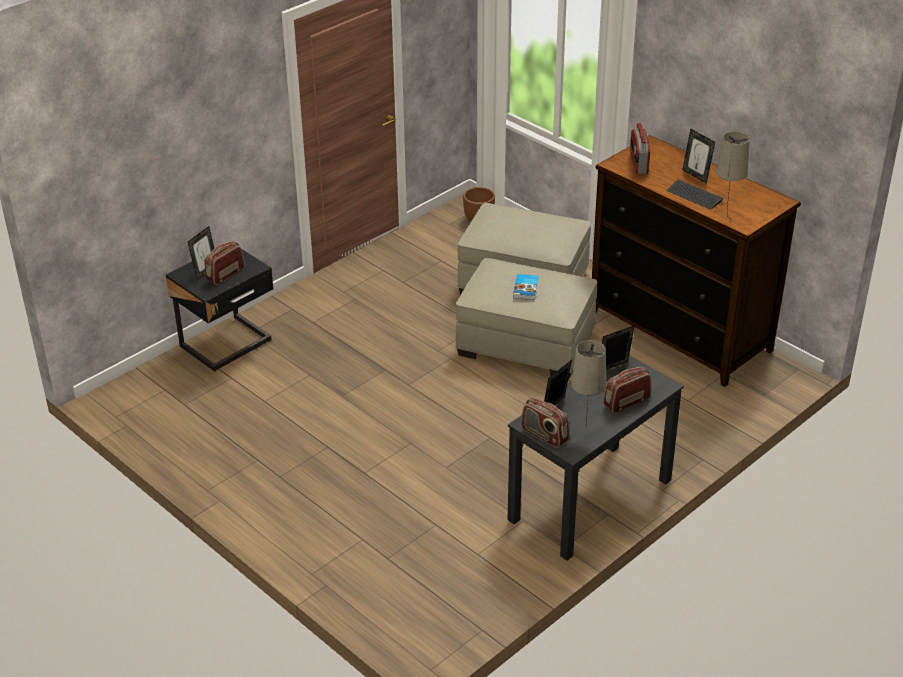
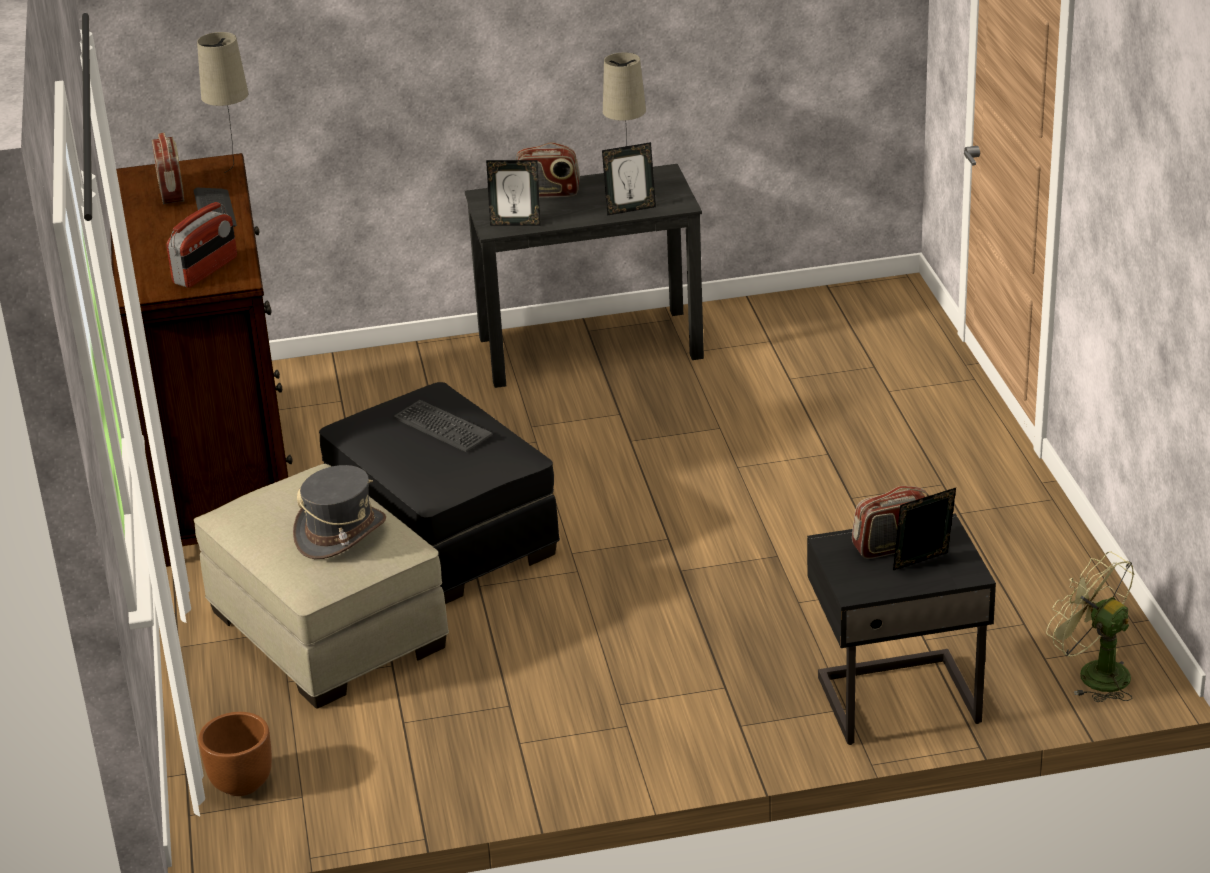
camera: 145 degrees left, 5 degrees down
beige ottoman [455,258,597,380] -> black ottoman [319,382,560,604]
book [513,274,539,300] -> keyboard [393,400,493,453]
radio [521,398,569,448] -> radio moved to [152,132,184,205]
picture frame [682,129,715,184] -> none
none -> grey hat [293,465,386,559]
none -> green fan [1046,551,1134,702]

